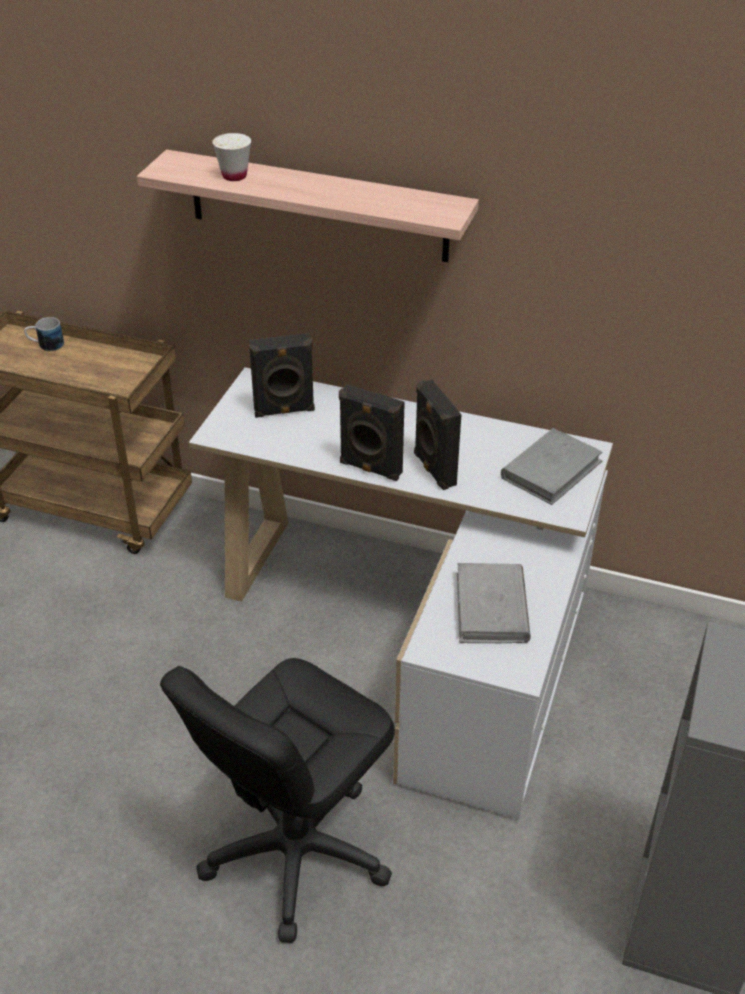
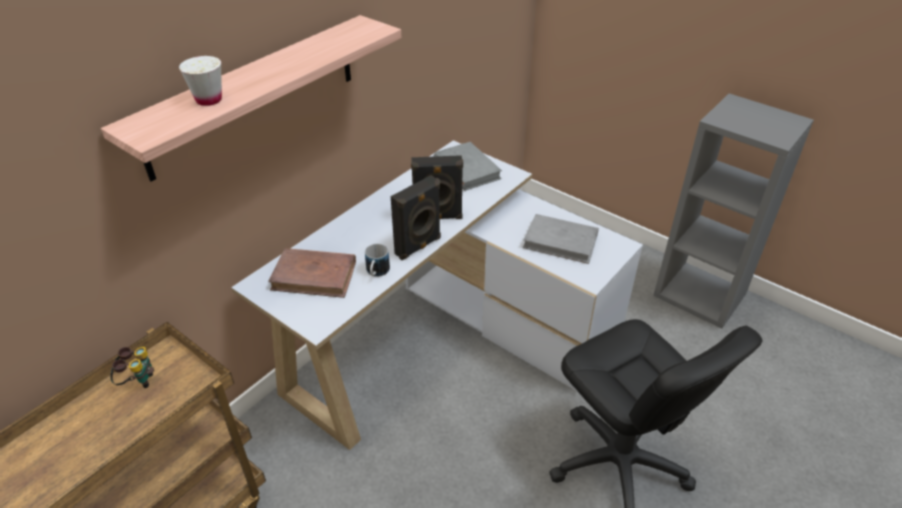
camera: 70 degrees left, 0 degrees up
mug [24,317,64,351] -> mug moved to [365,244,390,277]
black speaker [249,333,315,418] -> brown book [268,248,356,298]
none -> binoculars [110,347,154,388]

